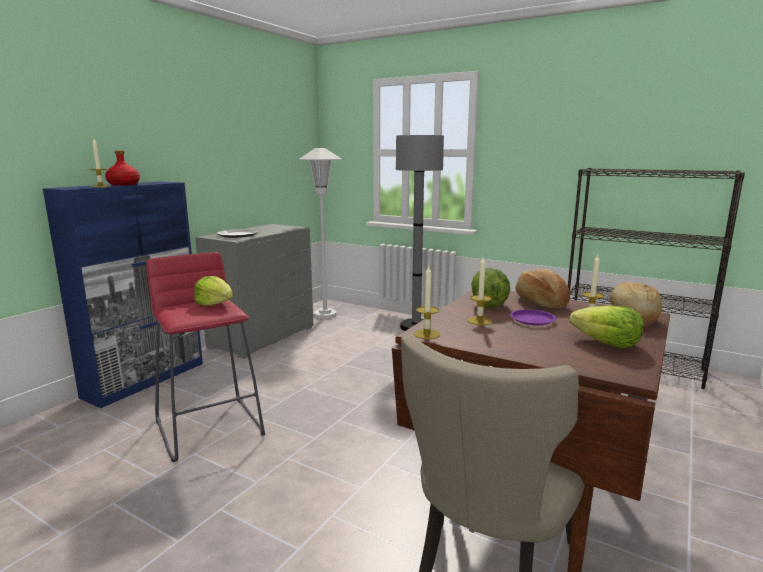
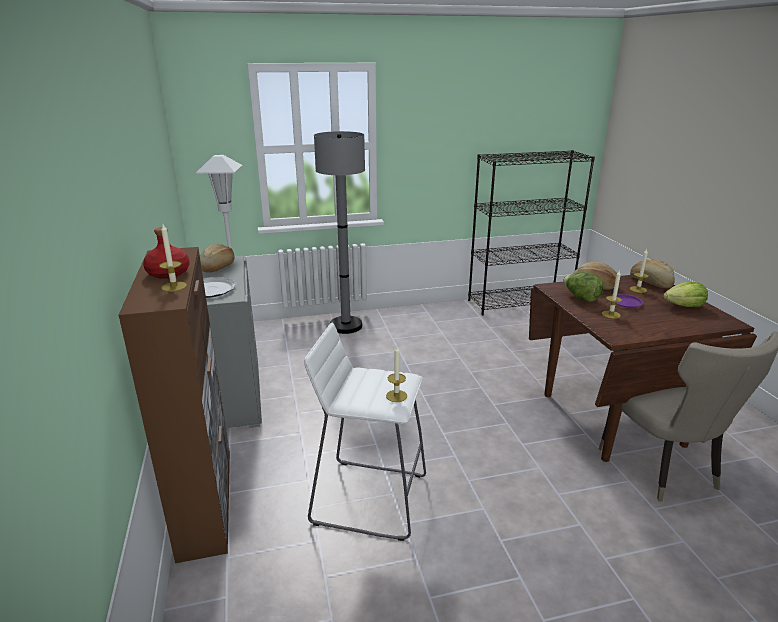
camera: 45 degrees left, 10 degrees up
blue cabinet [43,181,203,408] -> brown cabinet [118,247,230,563]
red stool [146,252,265,462] -> white stool [304,323,426,541]
lettuce [194,276,233,306] -> none
candle [414,266,440,339] -> candle moved to [386,347,407,402]
none -> bread [200,244,235,273]

